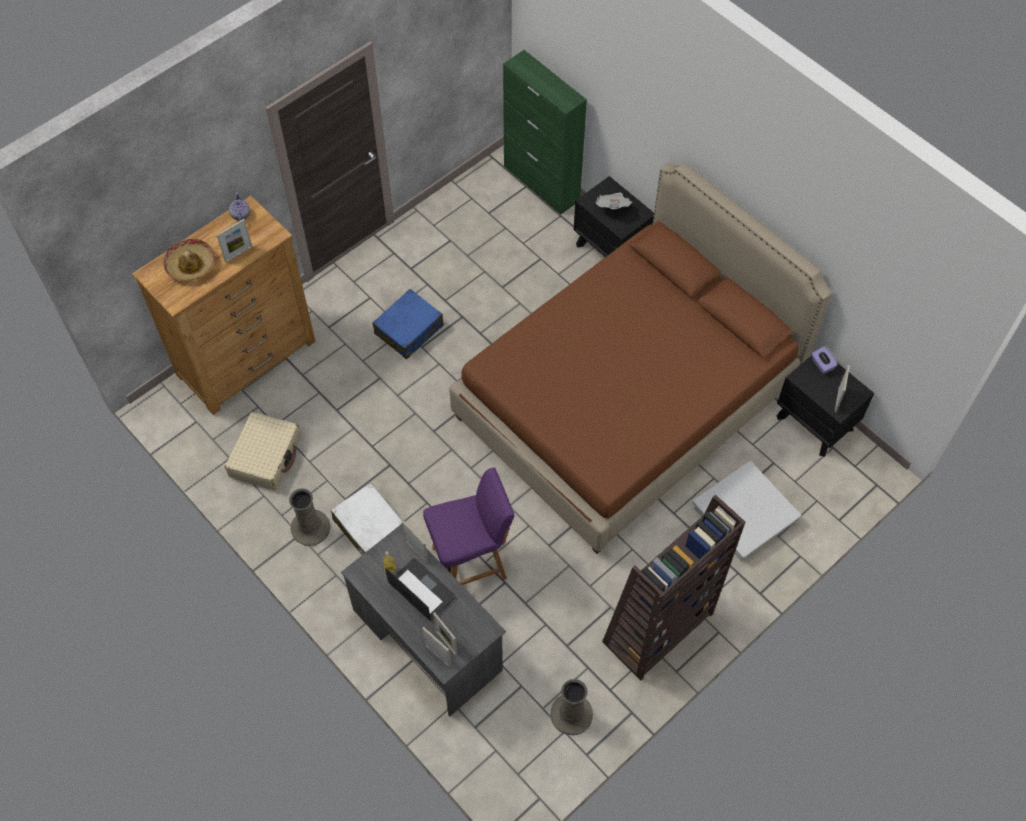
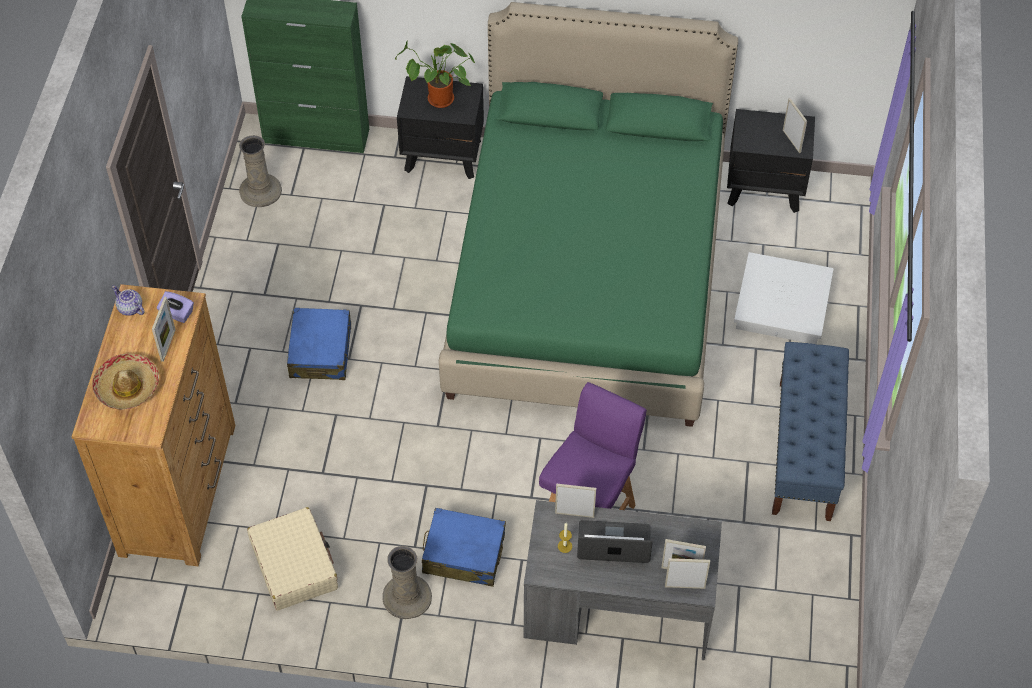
camera: 40 degrees left, 5 degrees down
white suitcase [331,483,402,555] -> blue suitcase [422,508,506,587]
brown bed [449,163,832,554] -> green bed [439,2,738,427]
beige vase [550,679,593,735] -> beige vase moved to [239,135,282,207]
newspaper [596,193,633,209] -> potted plant [395,40,475,108]
brown bookcase [602,495,745,680] -> blue bench [772,342,849,521]
purple tissue box [812,346,838,374] -> purple tissue box moved to [157,291,194,323]

